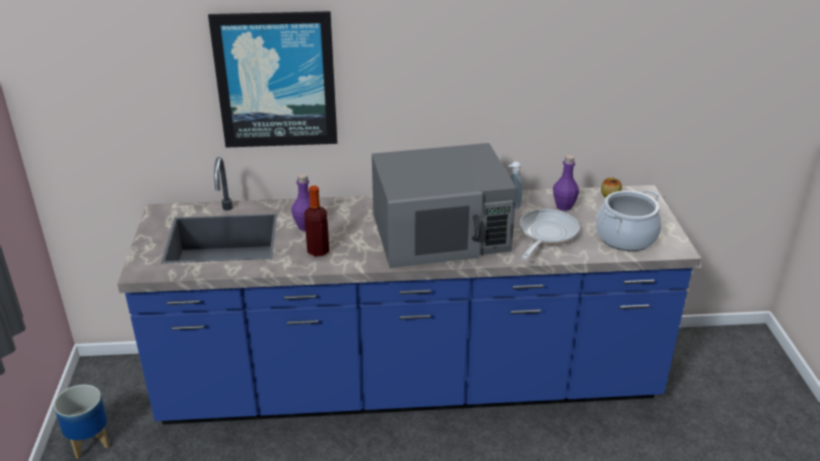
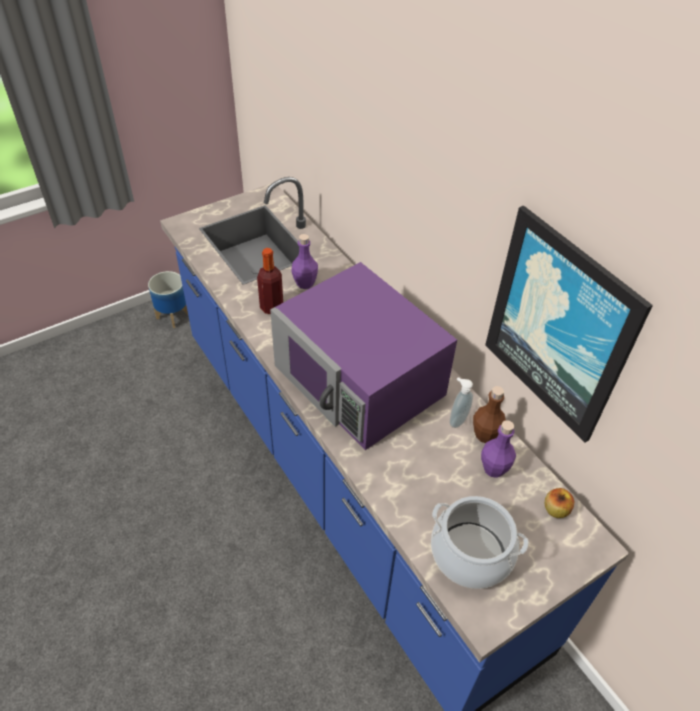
camera: 60 degrees right, 15 degrees up
picture [208,11,337,148] -> picture moved to [485,206,653,443]
grey microwave [372,143,517,268] -> purple microwave [270,262,457,450]
frying pan [520,209,579,260] -> none
none -> brown bottle [473,386,506,443]

